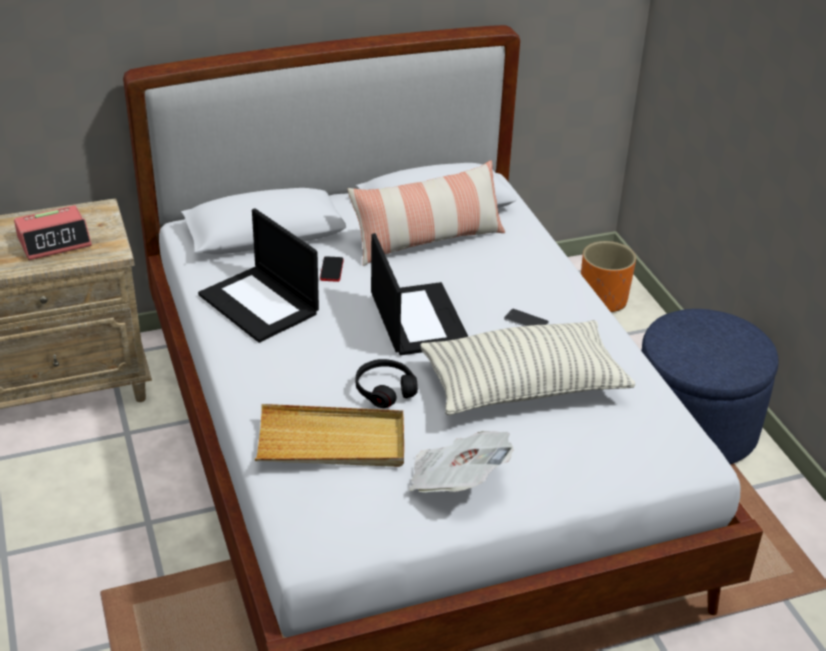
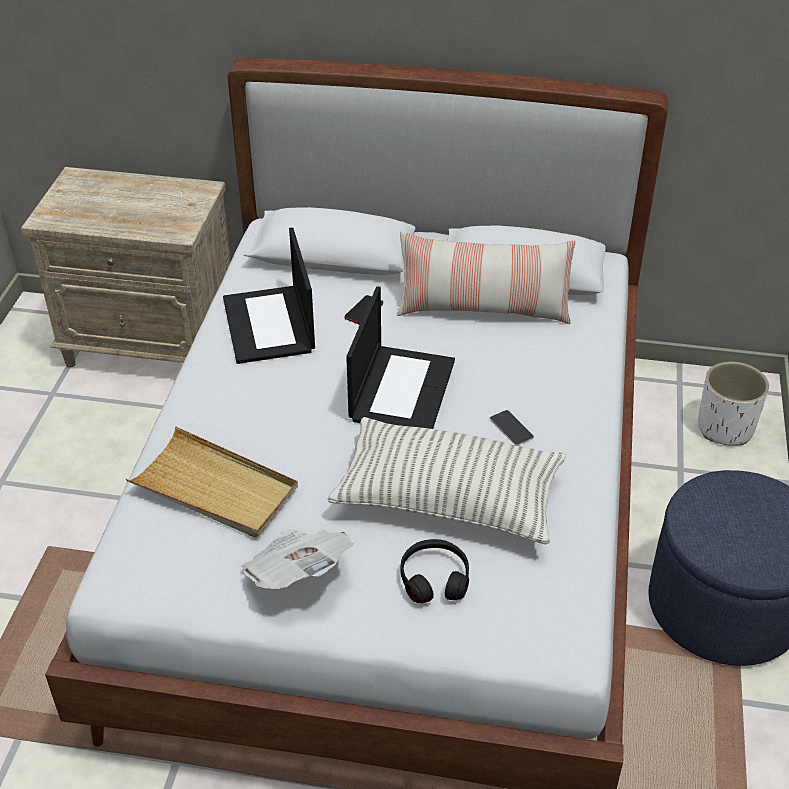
camera: 30 degrees right, 5 degrees up
alarm clock [14,205,92,260] -> none
black headphones [356,359,418,408] -> black headphones moved to [400,539,469,603]
orange planter [581,241,636,312] -> white planter [698,362,769,446]

